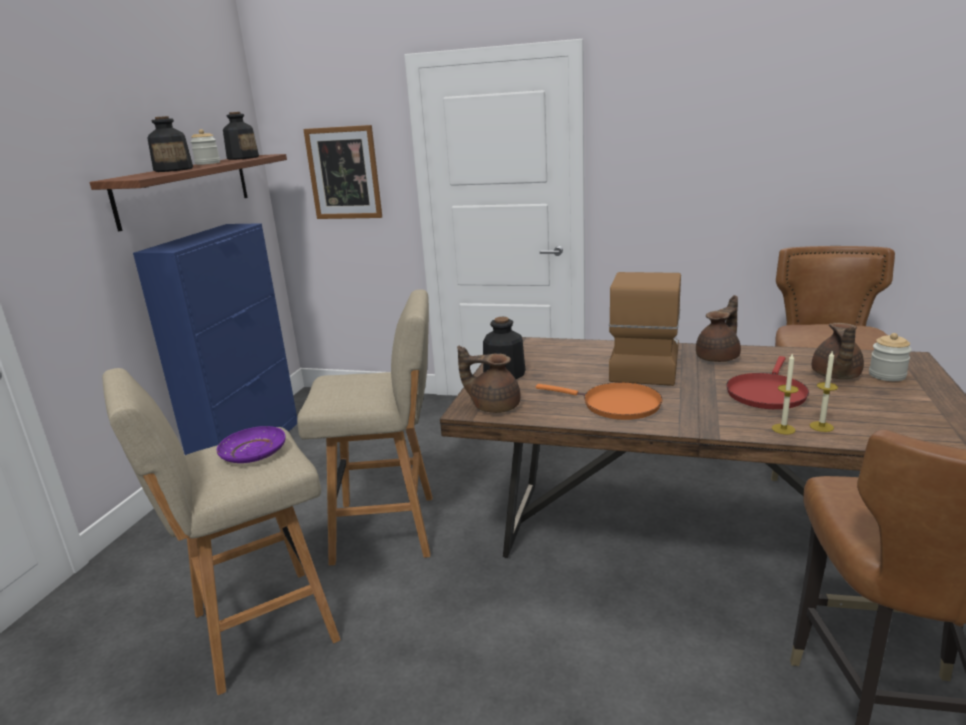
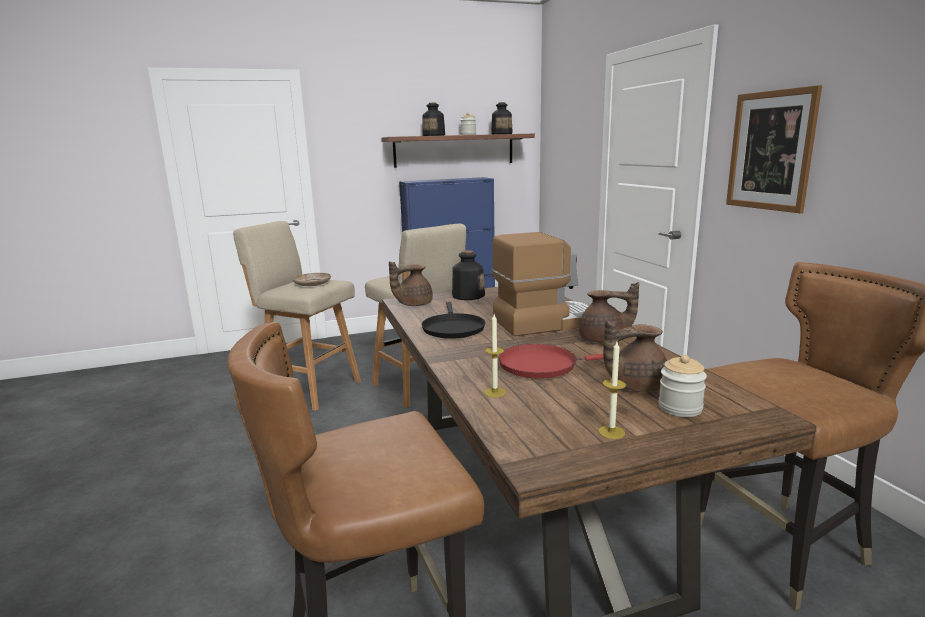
camera: 55 degrees right, 5 degrees down
purple plate [217,426,286,463] -> beige plate [293,273,331,286]
picture [303,125,382,219] -> picture moved to [726,85,822,213]
brown teapot [457,345,521,413] -> brown teapot turned 105 degrees counterclockwise [389,261,433,306]
orange frying pan [536,382,662,420] -> black frying pan [421,302,485,339]
candle [772,353,799,434] -> candle moved to [598,342,626,439]

